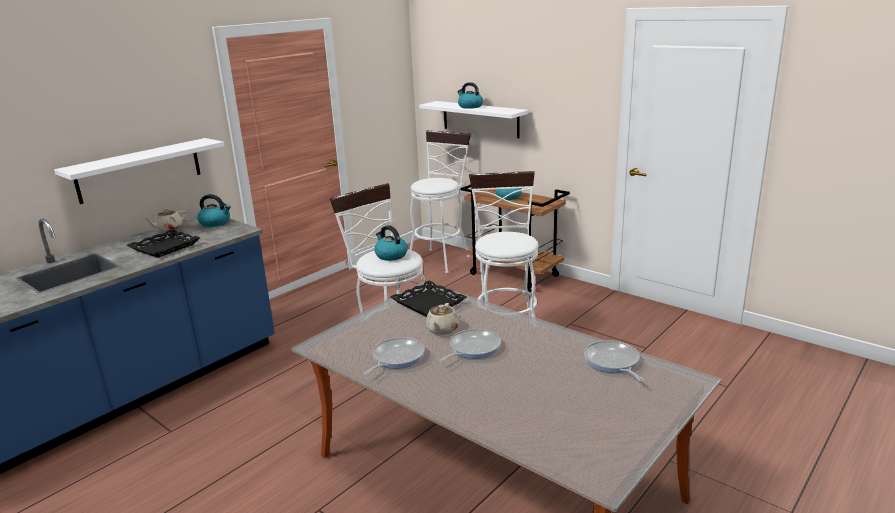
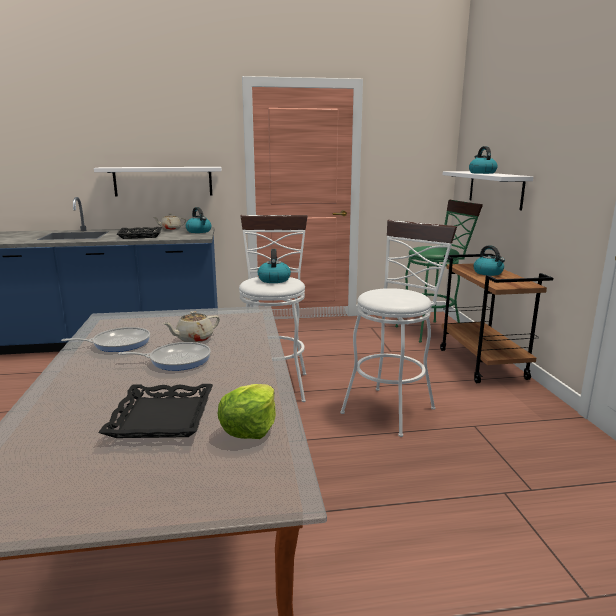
camera: 40 degrees right, 5 degrees down
black tray [390,281,467,317] -> black tray moved to [98,384,213,438]
white stool [410,131,471,274] -> green stool [395,200,483,343]
frying pan [584,340,643,382] -> lettuce [218,384,276,439]

